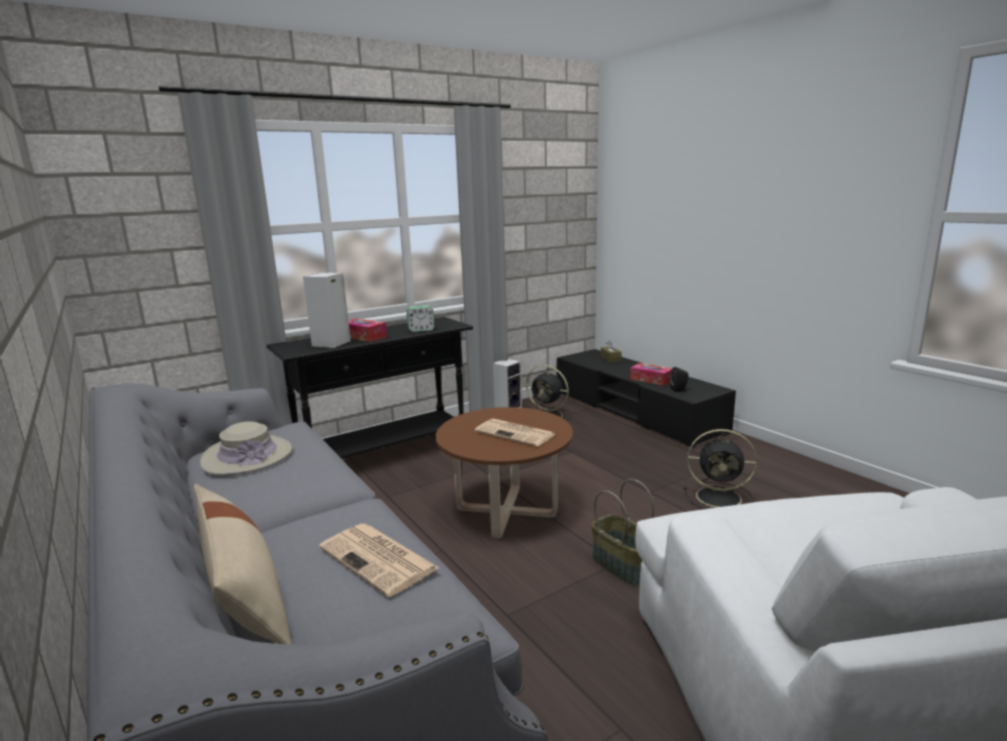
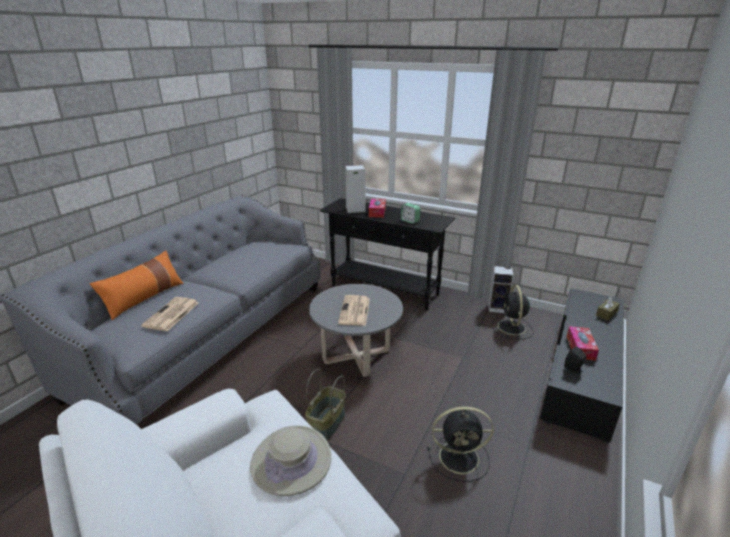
camera: 60 degrees right, 10 degrees up
beige pillow [194,484,292,645] -> orange pillow [90,251,183,320]
beige hat [200,421,292,476] -> beige hat moved to [250,425,331,496]
brown coffee table [436,407,573,538] -> grey coffee table [309,284,403,377]
black fan [684,429,757,509] -> black fan turned 75 degrees counterclockwise [428,407,494,482]

